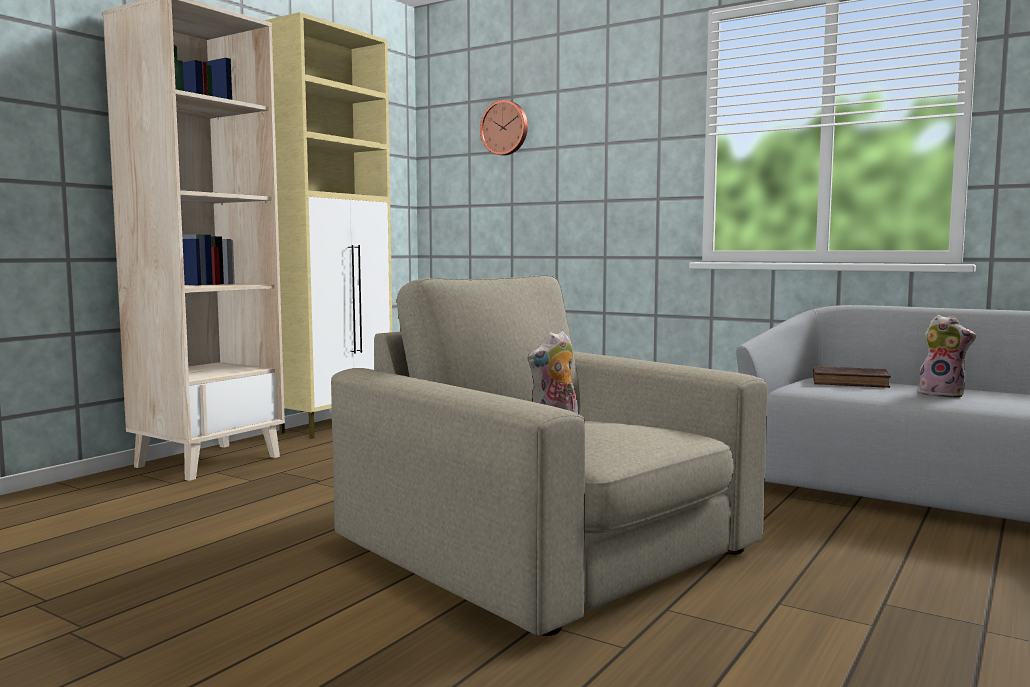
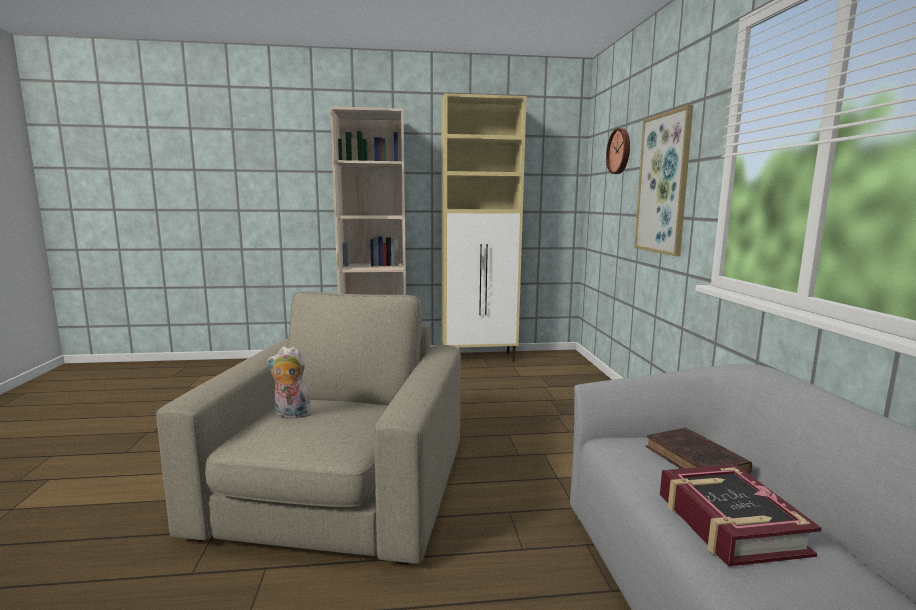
camera: 50 degrees right, 5 degrees up
plush toy [918,315,976,398] -> book [660,464,822,567]
none -> picture [634,105,693,256]

